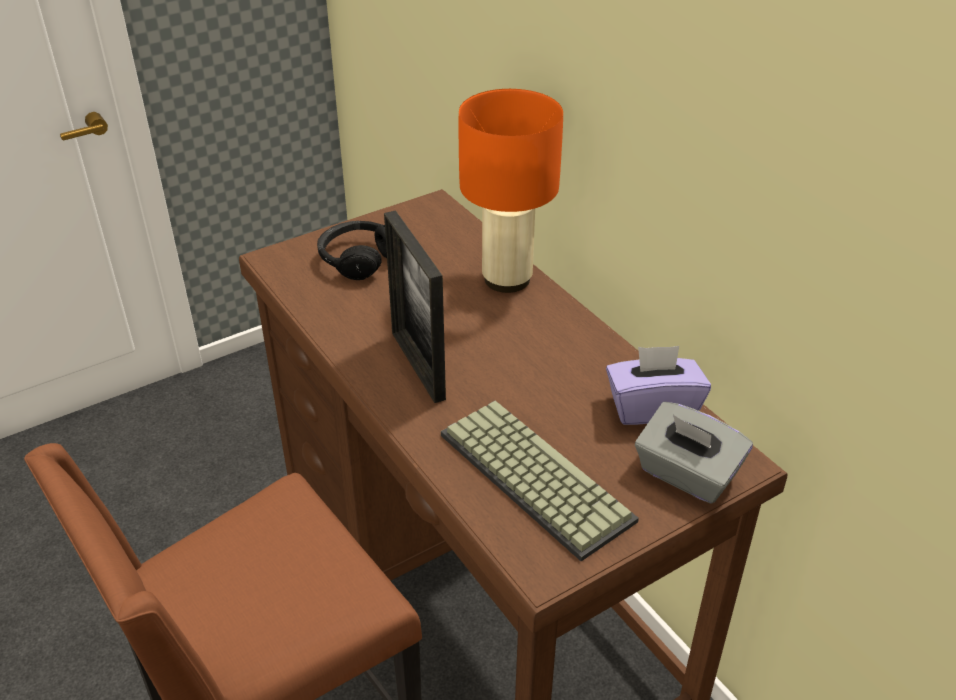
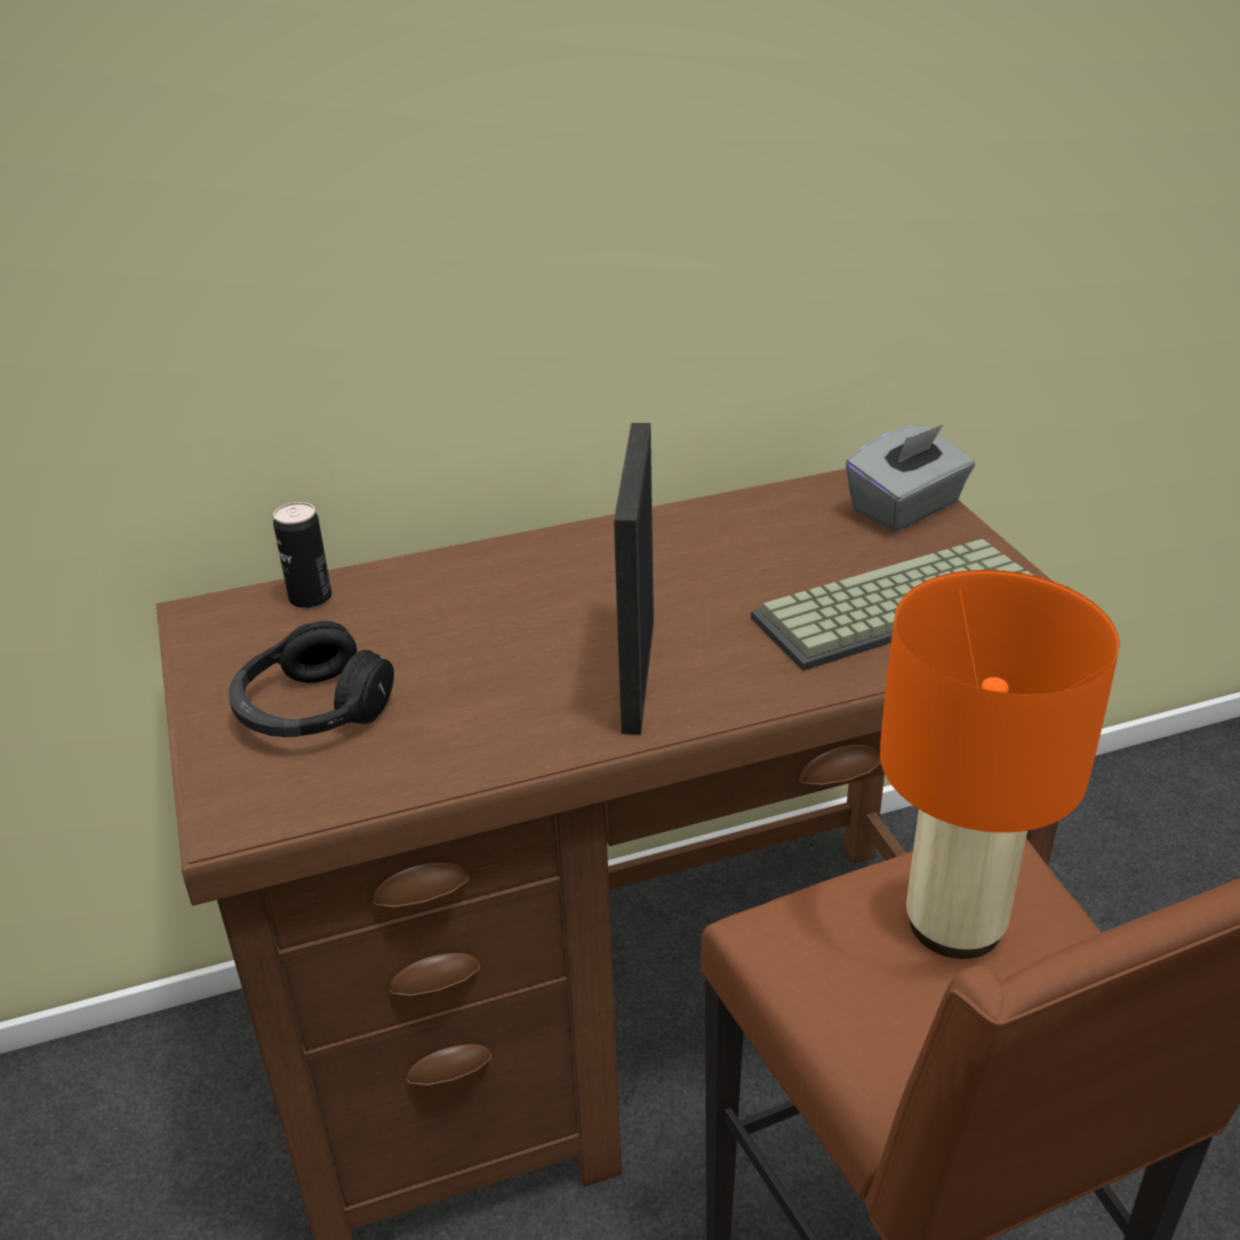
camera: 75 degrees left, 5 degrees down
picture frame [384,210,446,403] -> picture frame turned 105 degrees clockwise [614,423,654,735]
orange table lamp [459,89,563,293] -> orange table lamp moved to [880,570,1119,959]
purple tissue box [606,346,711,425] -> none
none -> can [273,502,332,608]

